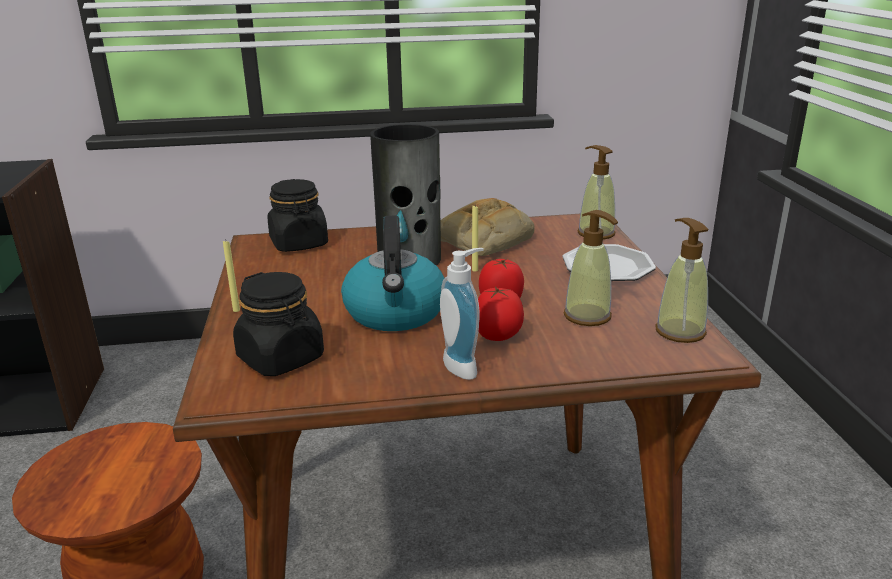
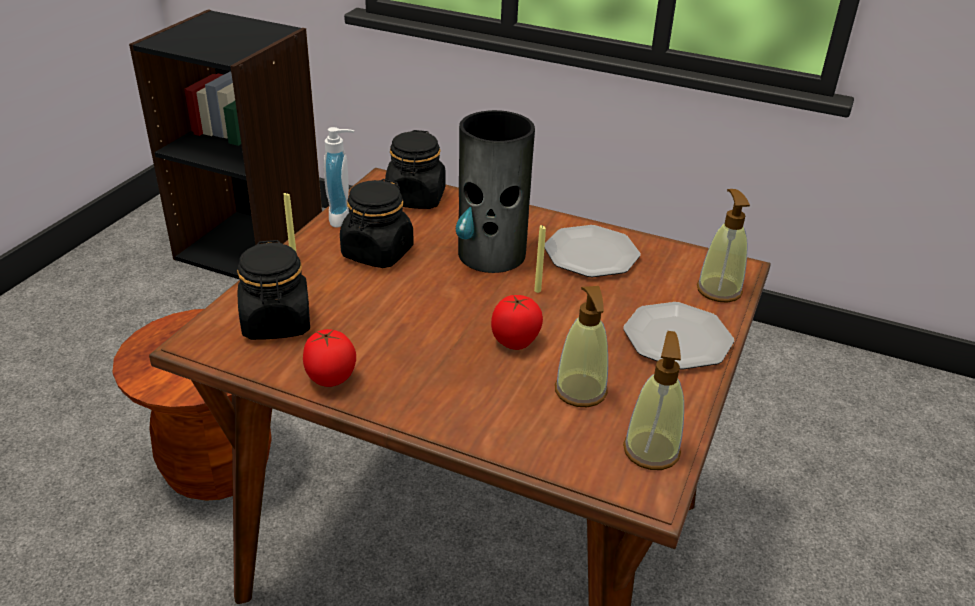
camera: 30 degrees right, 10 degrees up
kettle [341,215,444,331] -> none
bread [440,198,535,256] -> plate [545,225,640,277]
soap dispenser [440,248,484,380] -> soap dispenser moved to [324,127,354,228]
tomato [478,286,524,341] -> tomato moved to [303,329,356,387]
none -> black jar [340,179,414,268]

